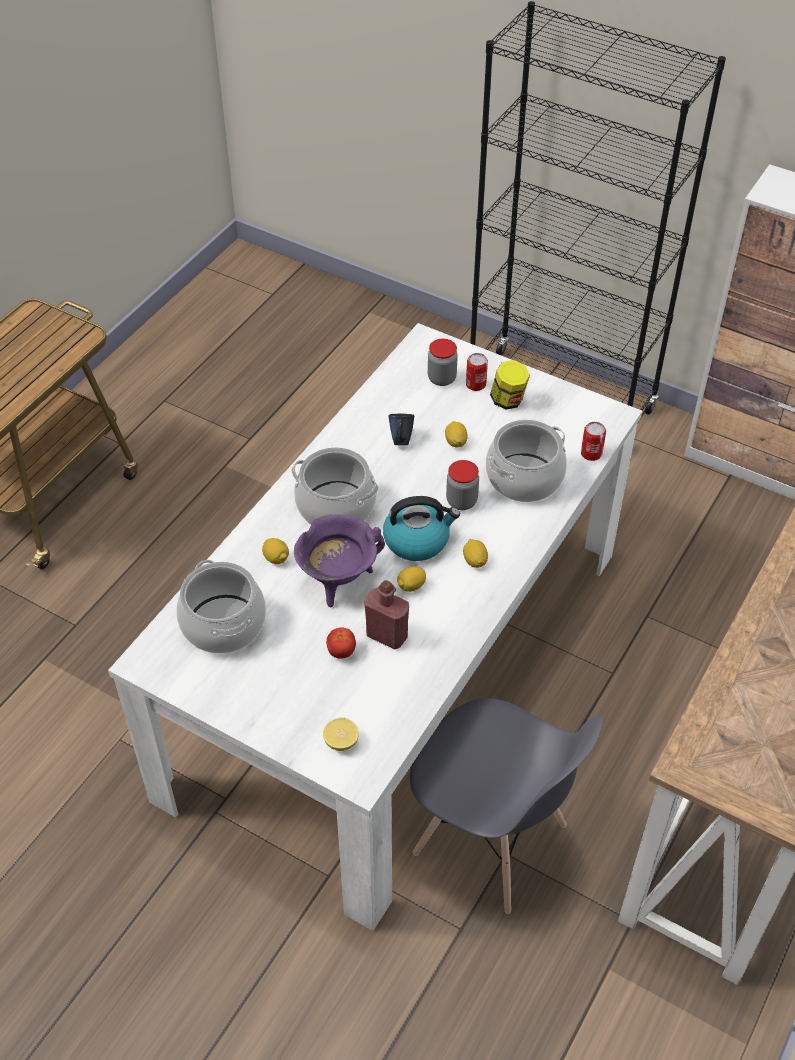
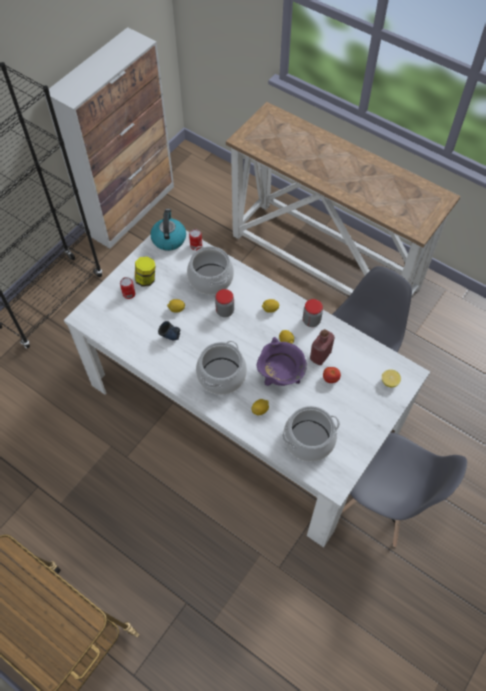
camera: 85 degrees left, 10 degrees up
kettle [383,496,460,561] -> kettle moved to [150,209,186,251]
jar [428,339,458,386] -> jar moved to [303,299,323,327]
none -> grey chair [342,432,467,547]

